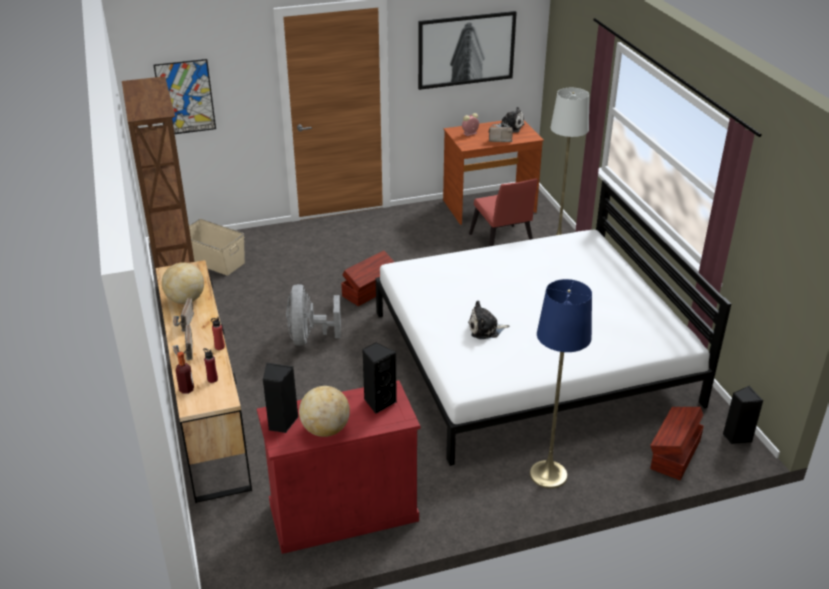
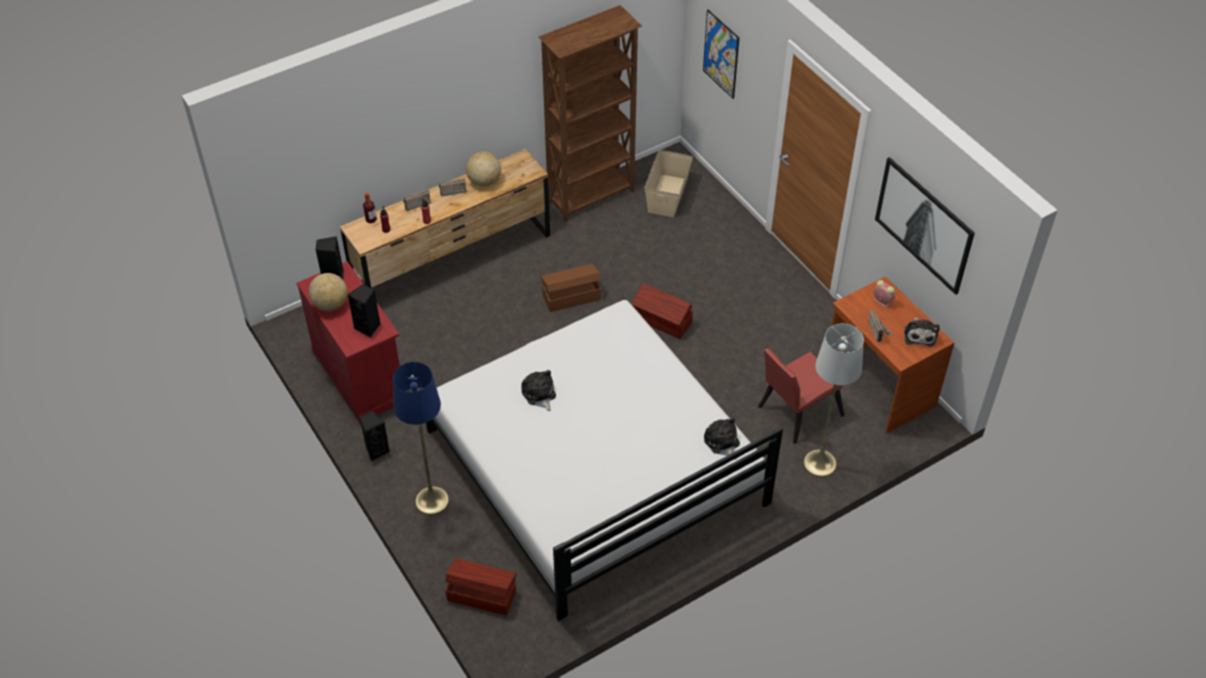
camera: 75 degrees right, 15 degrees up
grey fan [286,284,341,346] -> brown storage box [541,264,601,312]
black speaker [723,386,763,444] -> black speaker moved to [360,411,390,461]
none -> plush toy [704,417,740,460]

